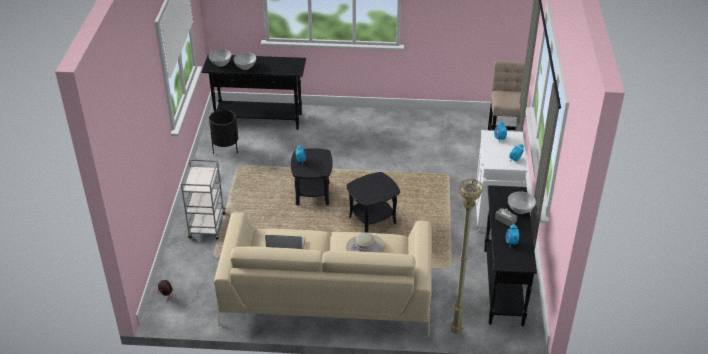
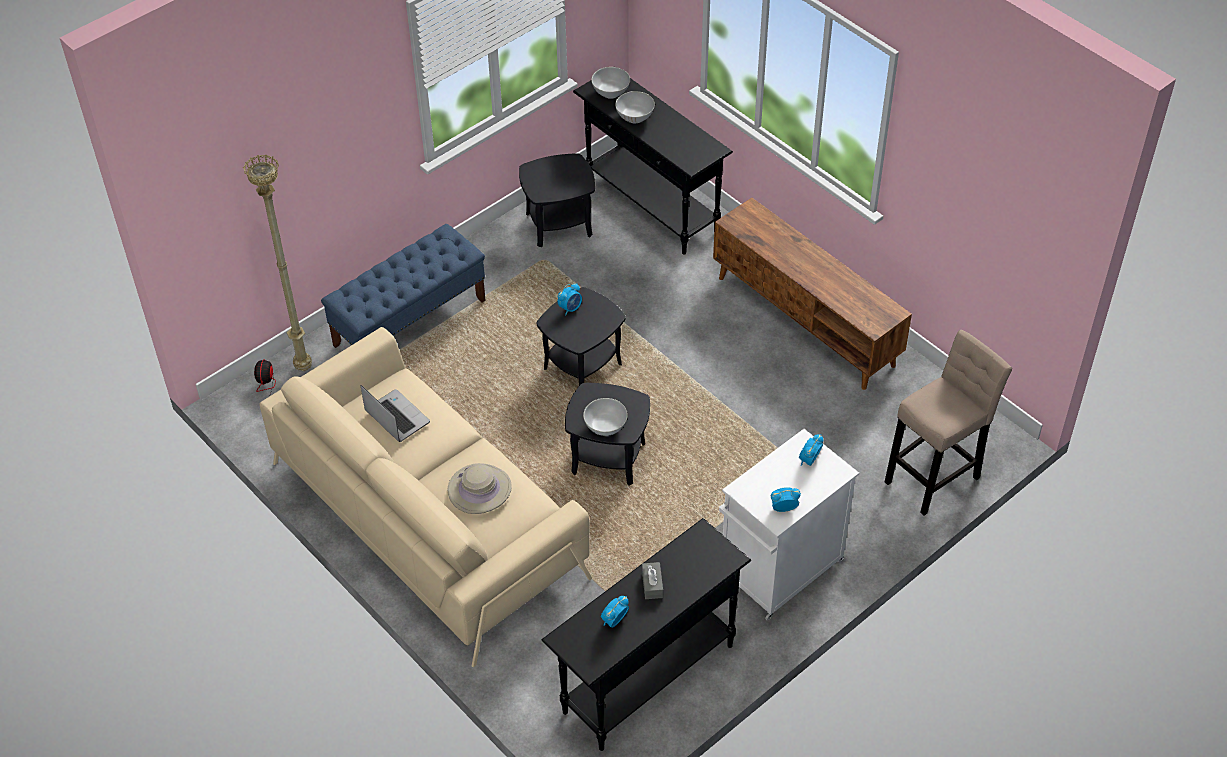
camera: 45 degrees right, 10 degrees up
grey cart [181,159,226,239] -> blue bench [321,224,486,348]
black planter [209,109,238,154] -> black side table [519,153,595,247]
beige floor lamp [450,178,483,334] -> beige floor lamp moved to [243,155,312,371]
white bowl [508,191,536,214] -> white bowl moved to [583,398,628,436]
none -> brown tv stand [713,198,912,390]

